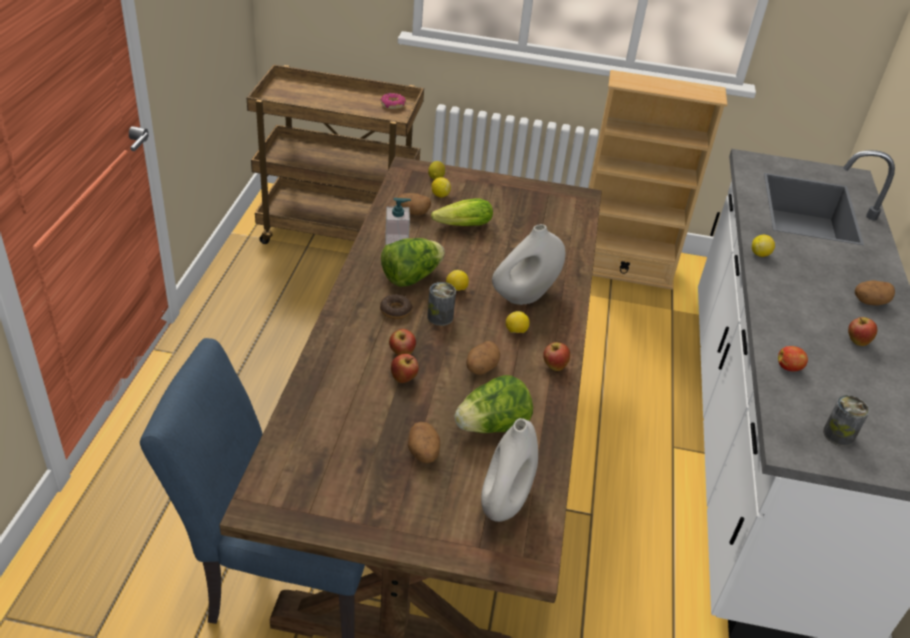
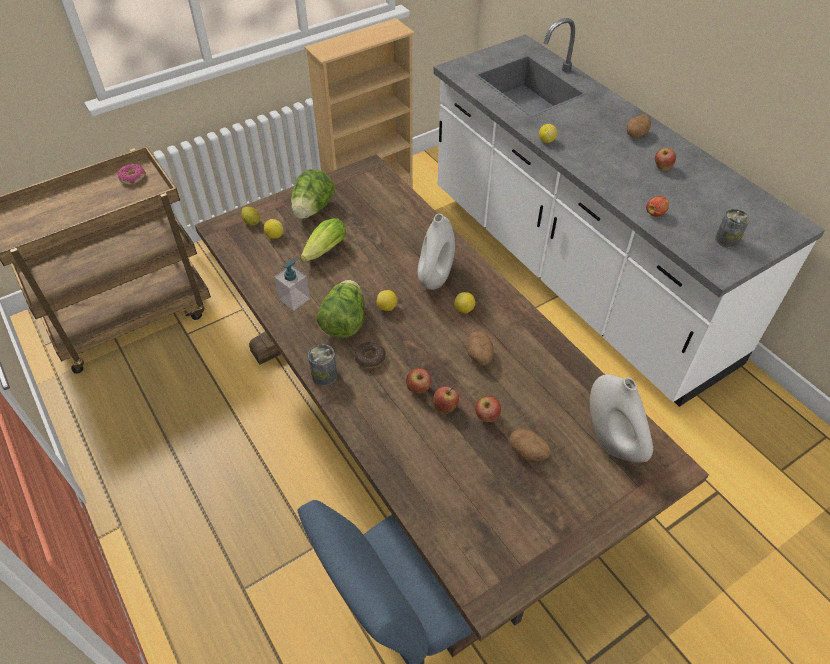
camera: 40 degrees left, 10 degrees up
potato [397,193,431,215] -> none
can [427,282,456,326] -> can moved to [308,344,337,386]
lettuce [454,375,533,433] -> lettuce moved to [291,169,335,219]
apple [543,342,570,371] -> apple moved to [475,396,501,422]

